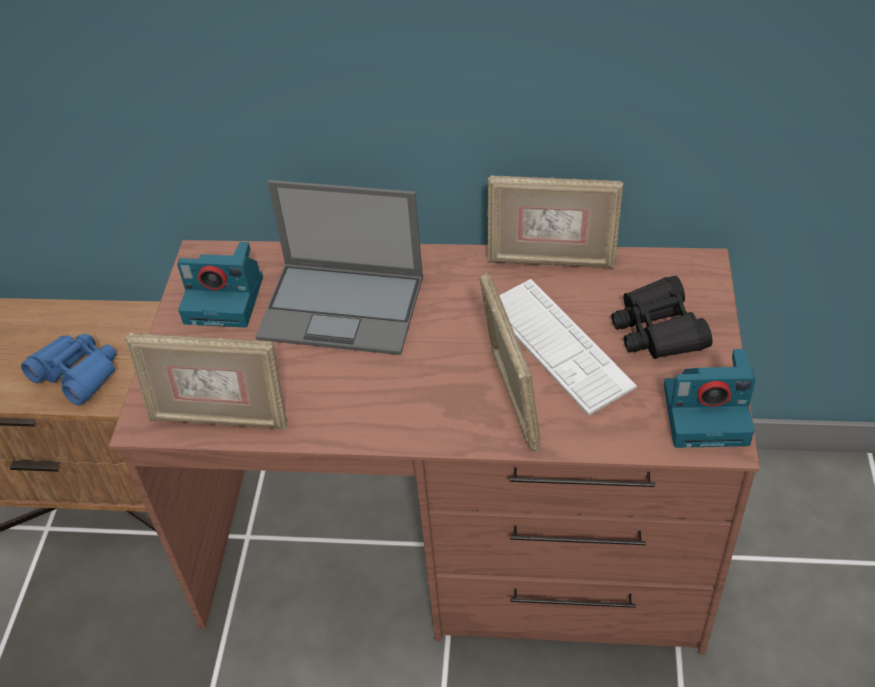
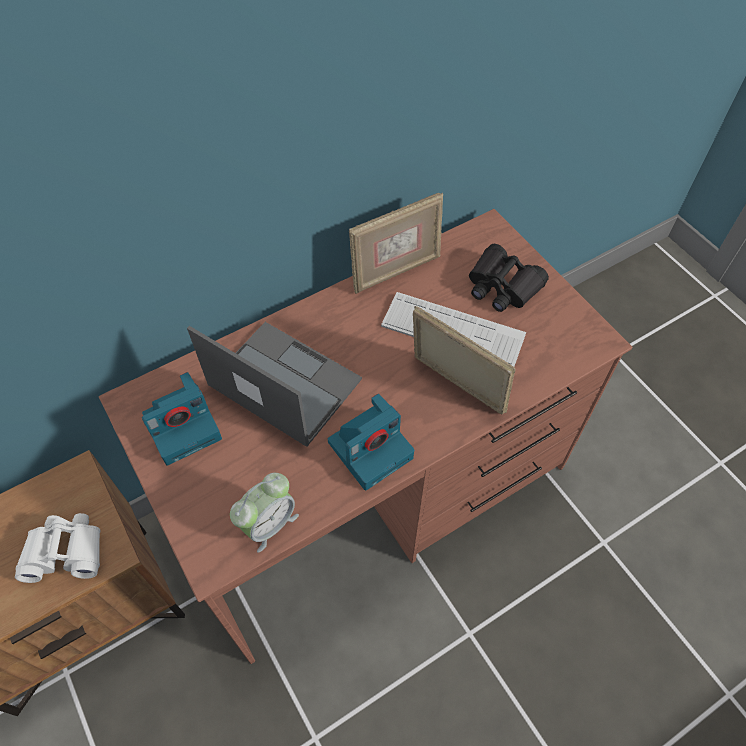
camera: 40 degrees left, 10 degrees up
blue binoculars [21,334,117,406] -> white binoculars [15,513,101,583]
picture frame [125,333,288,429] -> alarm clock [230,473,299,553]
laptop [255,180,423,355] -> laptop turned 120 degrees counterclockwise [187,322,362,447]
camera [664,349,755,448] -> camera moved to [328,394,414,490]

